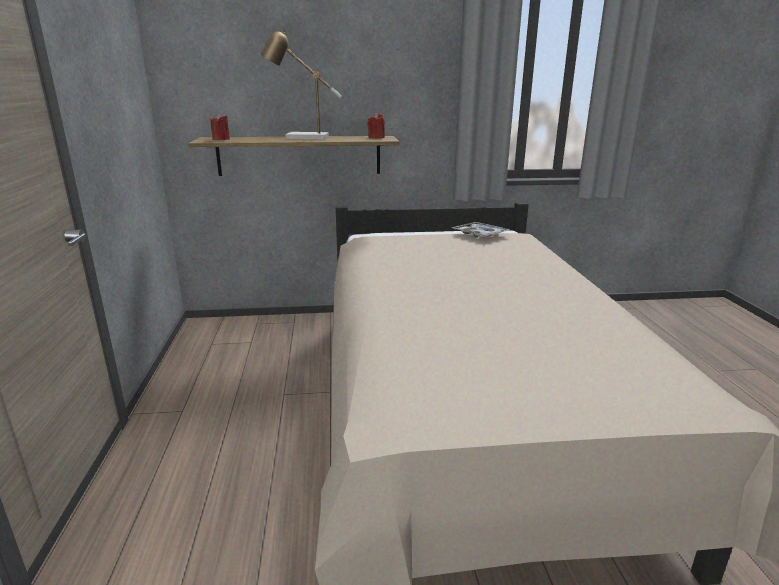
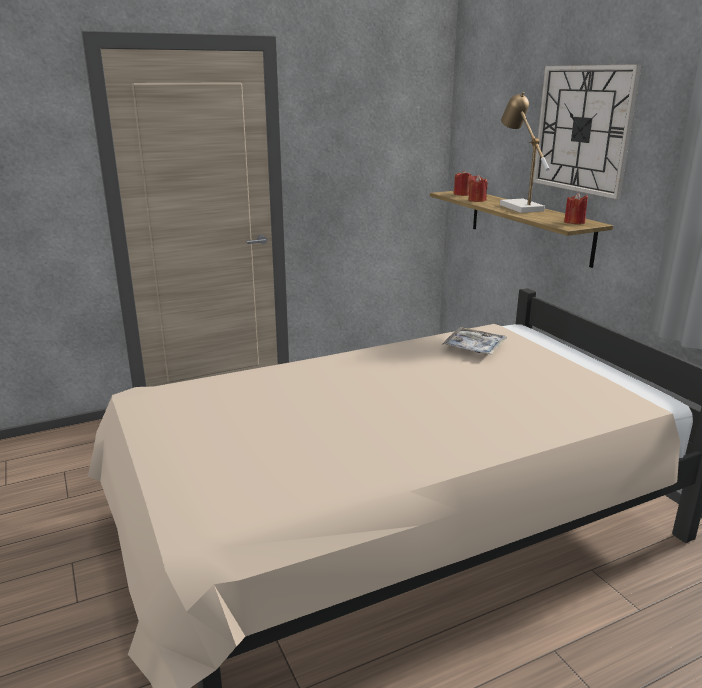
camera: 70 degrees right, 0 degrees up
tray [452,222,510,237] -> tray moved to [441,327,507,355]
none -> red candle [469,175,488,202]
none -> wall clock [533,64,642,199]

